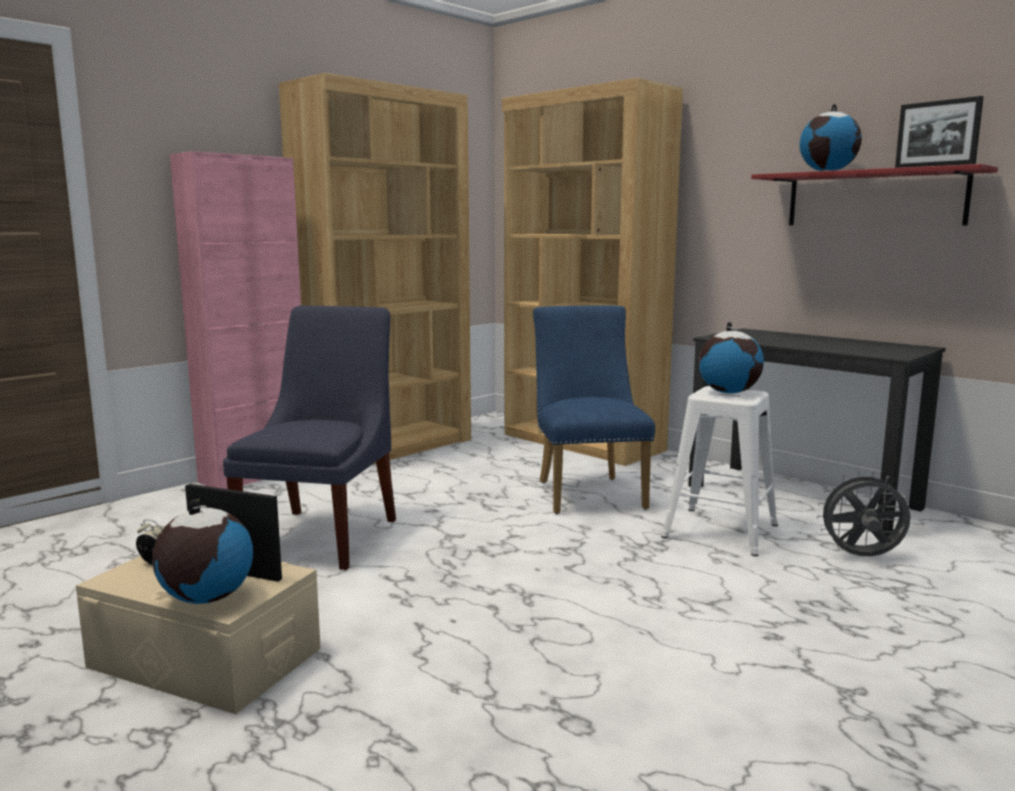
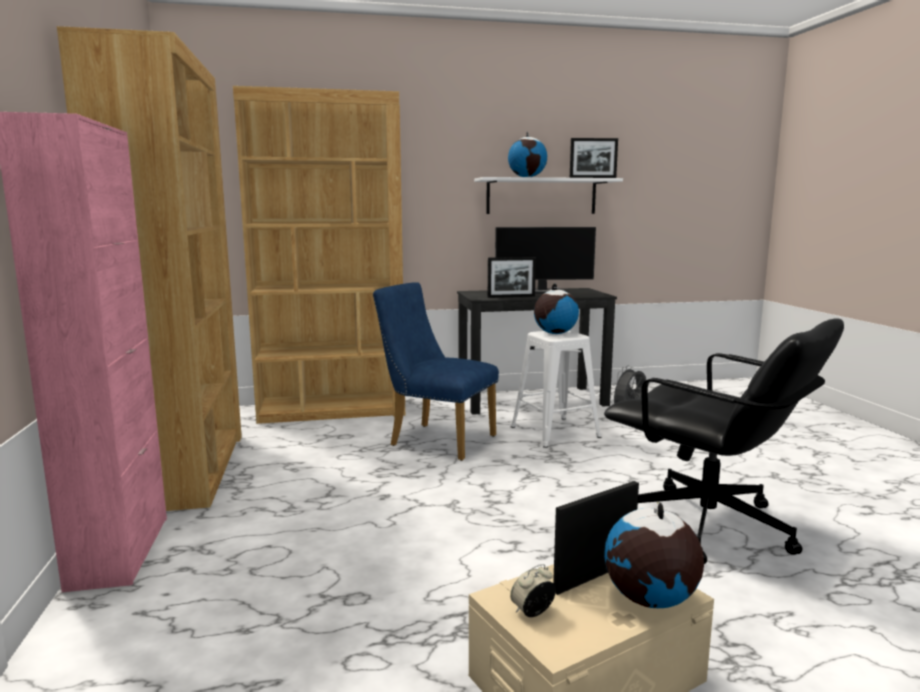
camera: 55 degrees left, 0 degrees up
blue chair [223,306,396,570] -> none
red shelf [751,164,998,226] -> white shelf [474,177,623,214]
none -> picture frame [488,257,536,298]
none -> monitor [495,227,596,294]
none -> black office chair [604,318,844,564]

